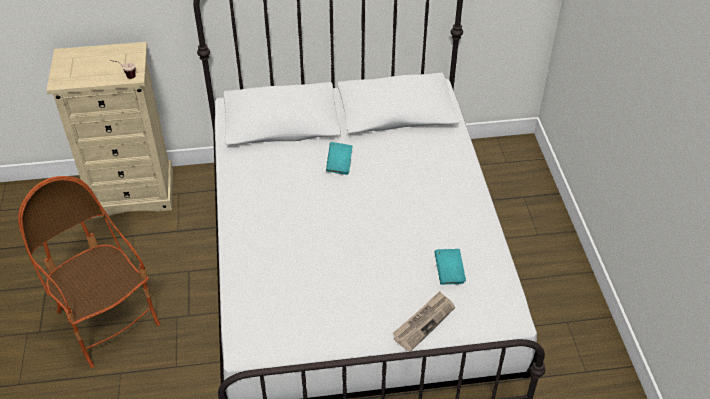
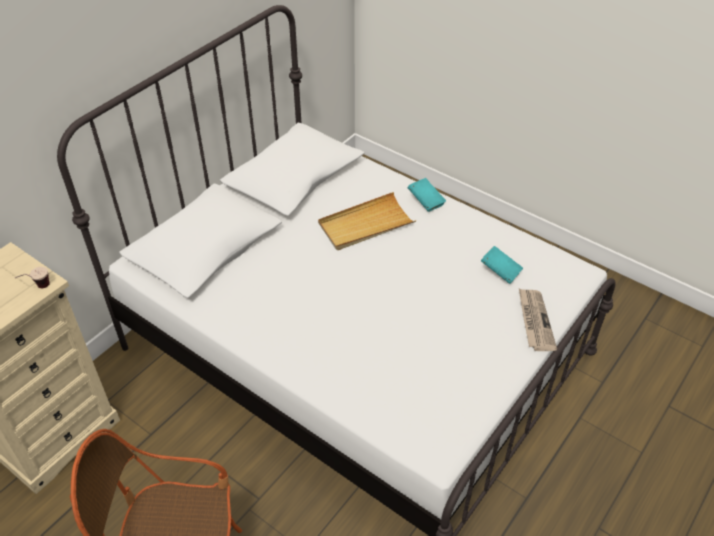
camera: 45 degrees left, 0 degrees up
turquoise book [326,142,353,175] -> turquoise book moved to [408,178,446,212]
none -> beige tray [318,192,416,250]

